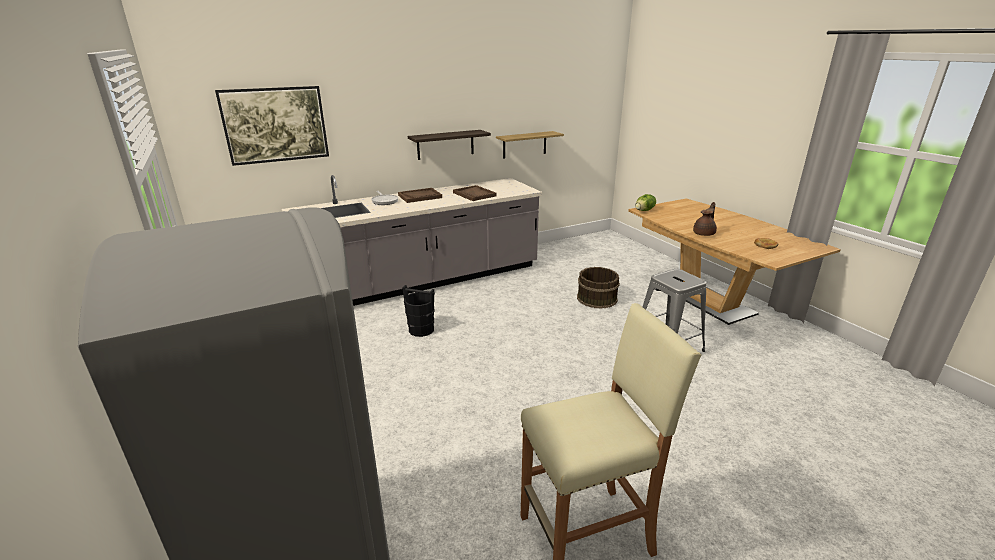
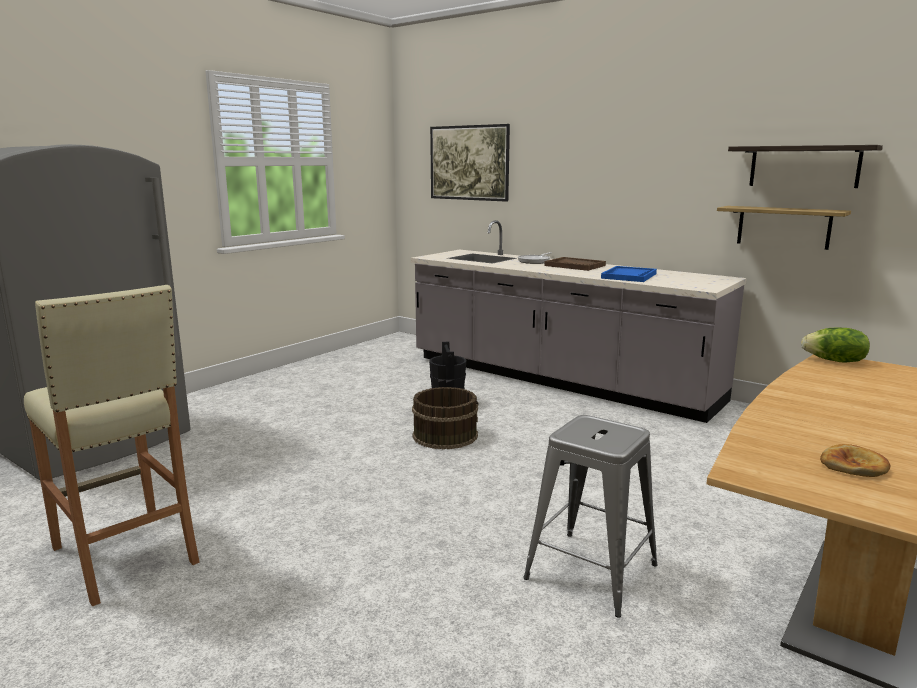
camera: 65 degrees right, 10 degrees down
shelf [408,130,491,160] -> shelf moved to [728,145,883,188]
brown tray [453,185,497,201] -> blue tray [601,266,657,282]
brown bucket [577,267,620,309] -> brown bucket moved to [412,387,478,449]
brown teapot [693,202,717,236] -> none

